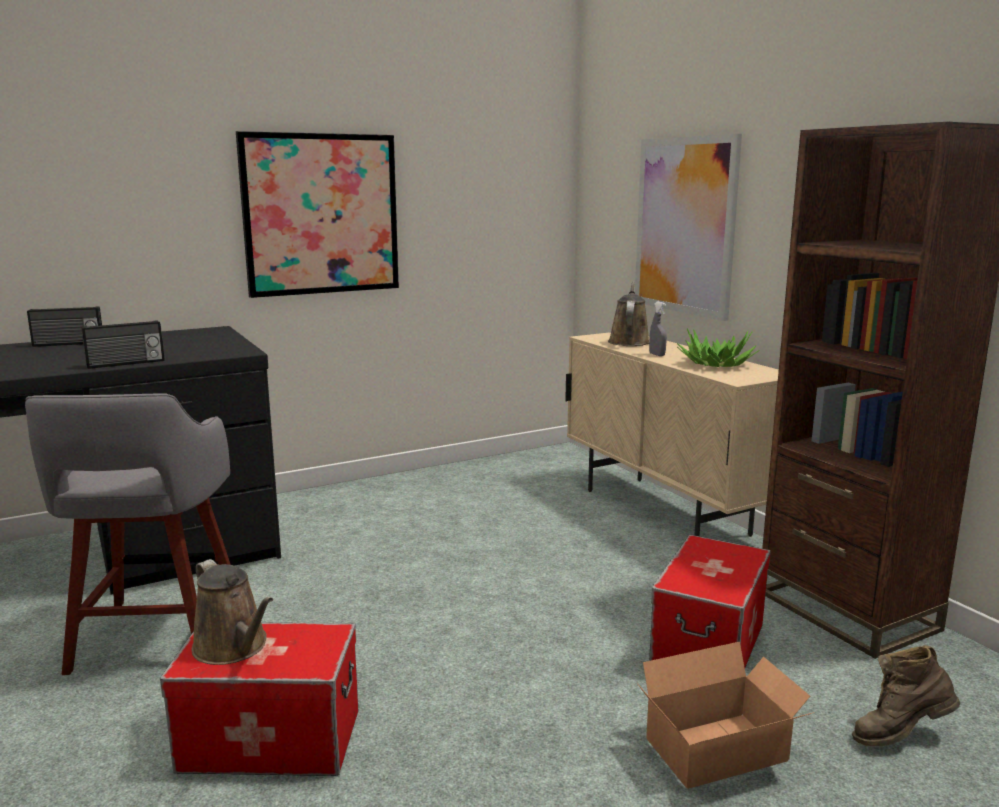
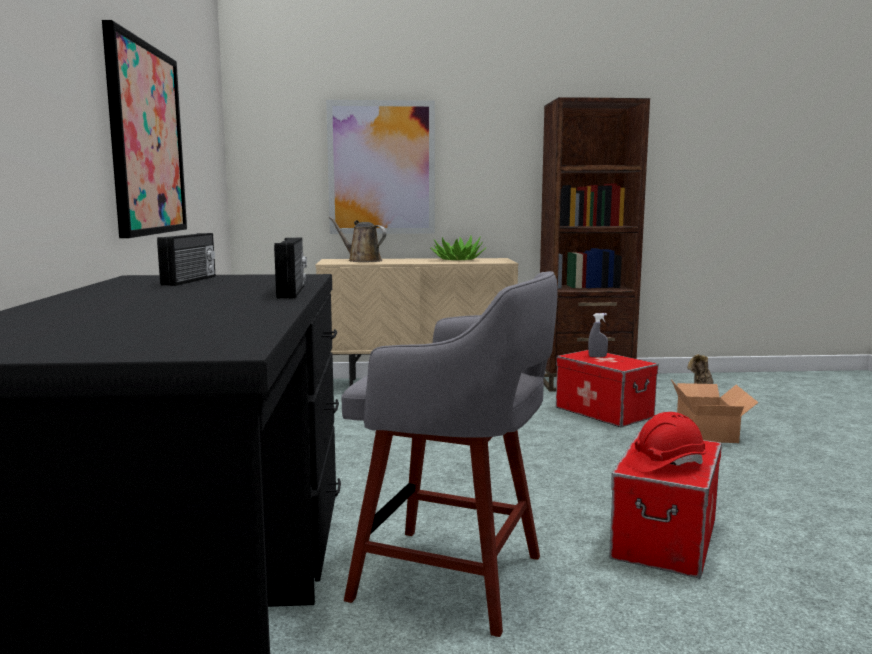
camera: 65 degrees left, 5 degrees down
radio [27,307,102,347] -> radio moved to [157,233,215,286]
brown watering can [191,559,273,665] -> red hard hat [626,412,706,473]
grey spray bottle [649,302,667,356] -> grey spray bottle moved to [588,313,608,357]

